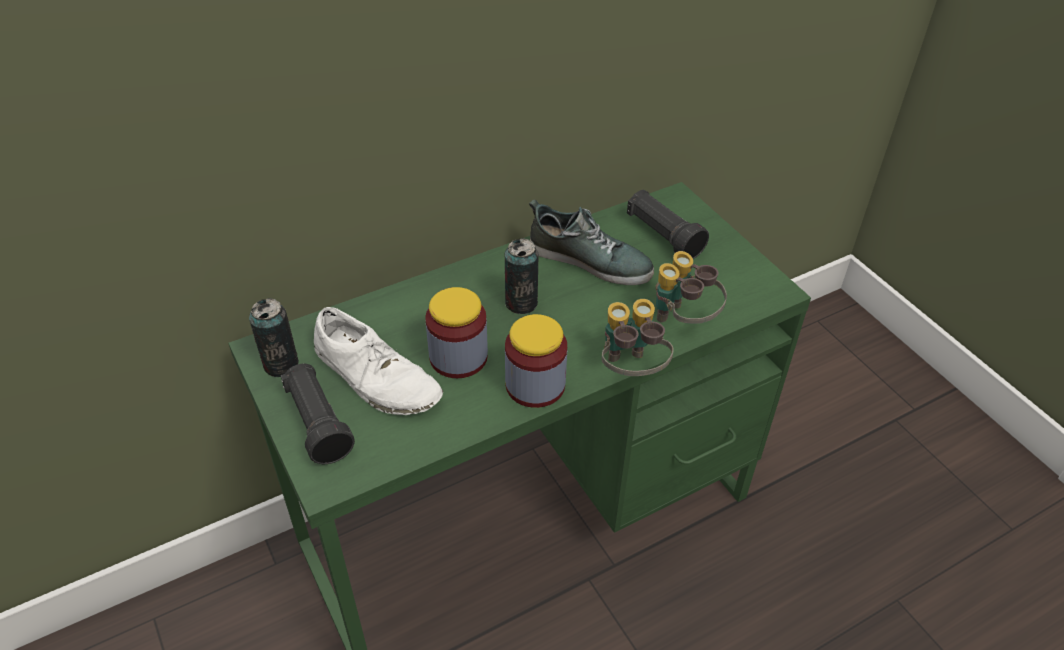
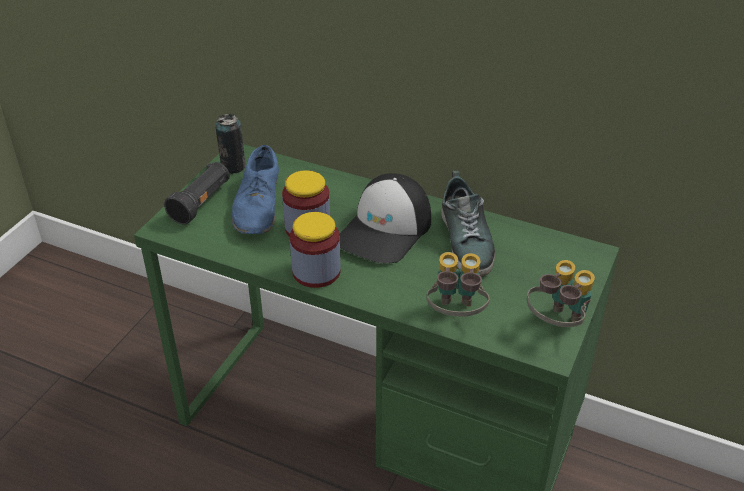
camera: 55 degrees right, 5 degrees down
white shoe [314,307,443,415] -> blue shoe [232,145,279,234]
can [505,238,539,314] -> cap [339,173,431,264]
binoculars [602,299,674,376] -> binoculars moved to [527,260,595,327]
black flashlight [627,190,709,259] -> none

